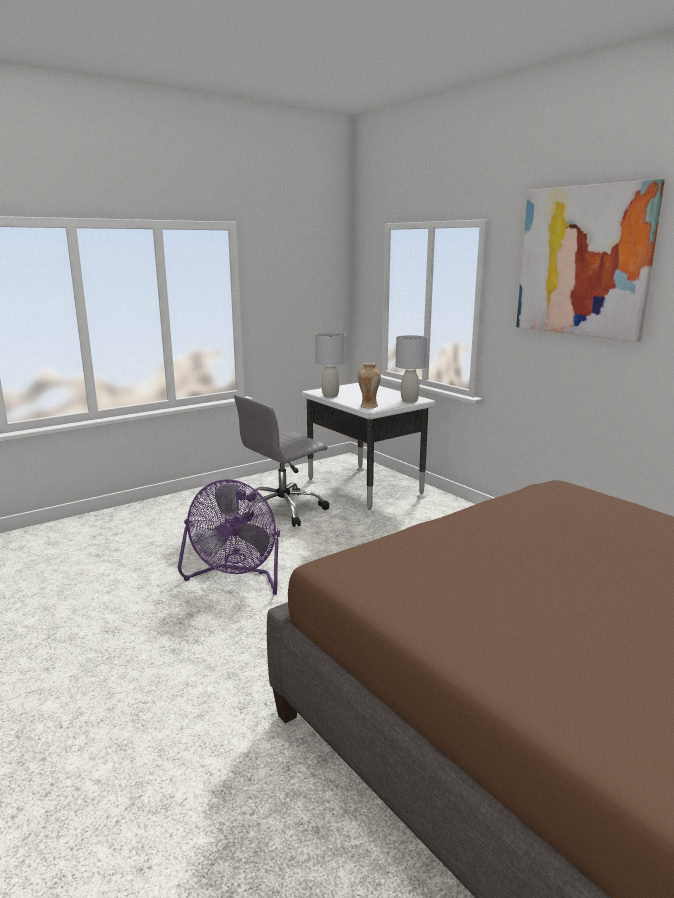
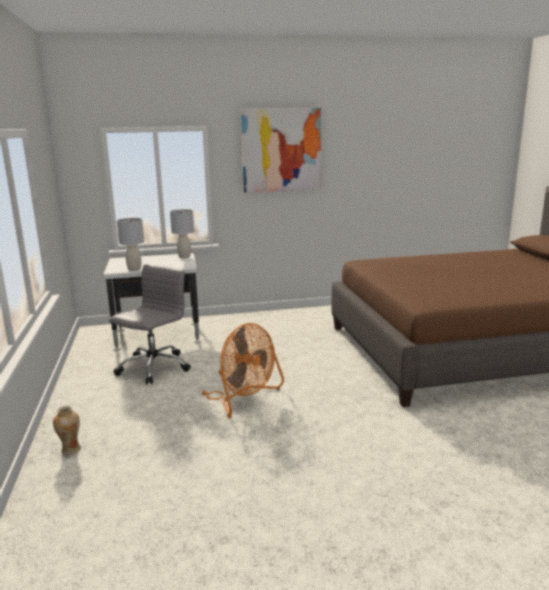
camera: 65 degrees left, 0 degrees up
purple fan [178,479,280,595] -> orange fan [202,323,284,418]
grey office chair [234,395,330,527] -> grey office chair turned 135 degrees counterclockwise [109,264,191,385]
vase [358,363,381,408] -> vase moved to [53,406,81,455]

